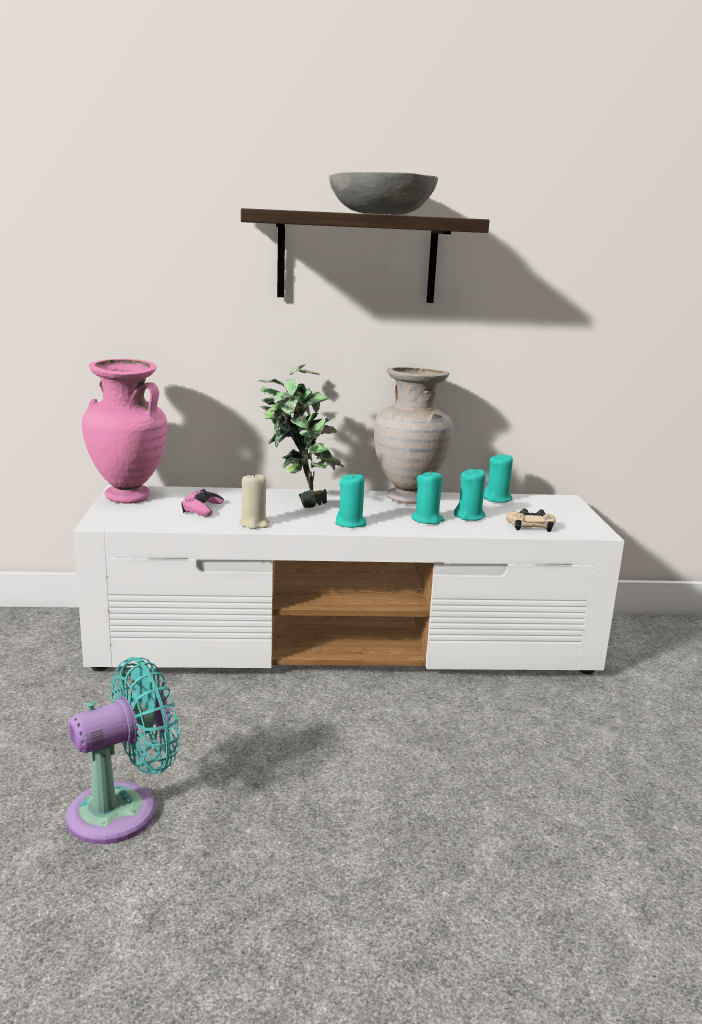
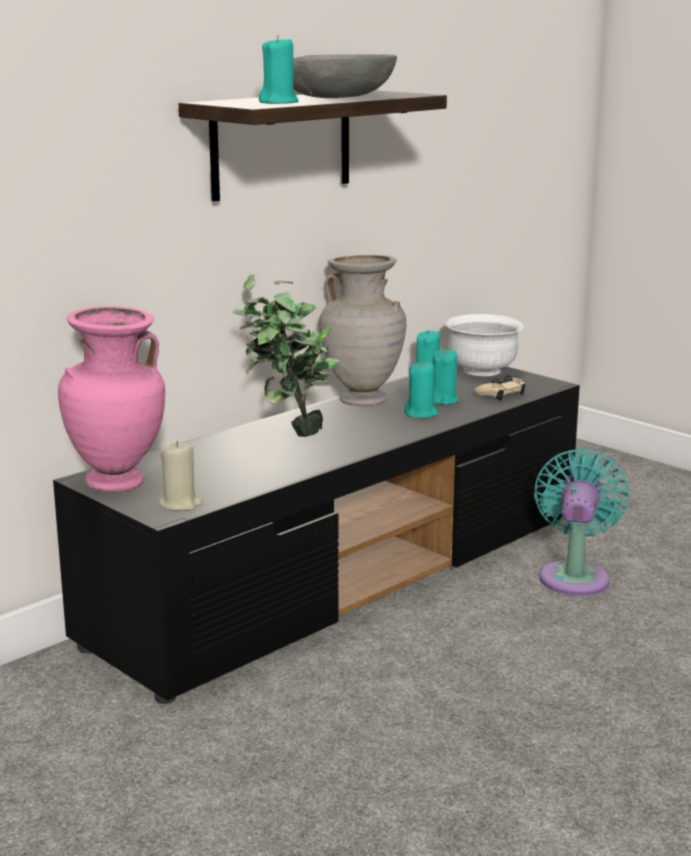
camera: 40 degrees left, 0 degrees up
turquoise fan [66,657,180,844] -> turquoise fan moved to [534,449,630,596]
white tv stand [74,485,624,674] -> black tv stand [53,364,580,704]
pink game controller [181,489,224,517] -> none
beige candle [239,472,270,529] -> beige candle moved to [159,441,203,511]
turquoise candle [335,473,367,528] -> turquoise candle moved to [259,35,298,104]
none -> white bowl [445,314,524,376]

